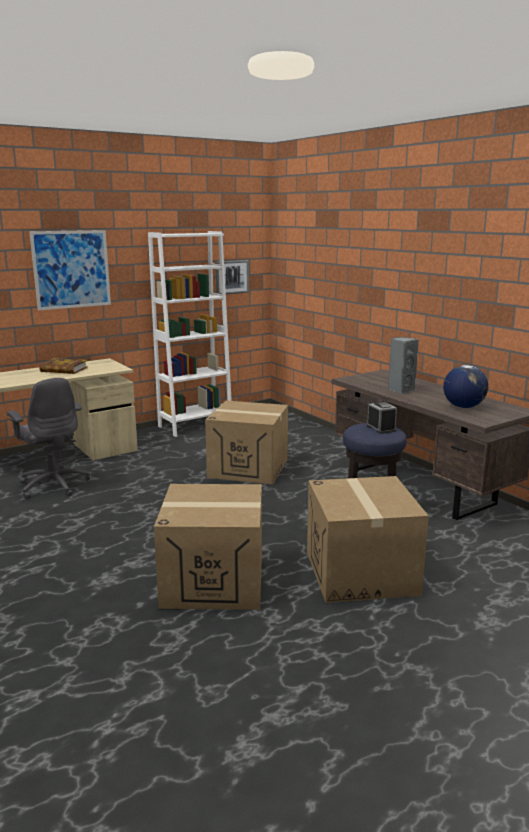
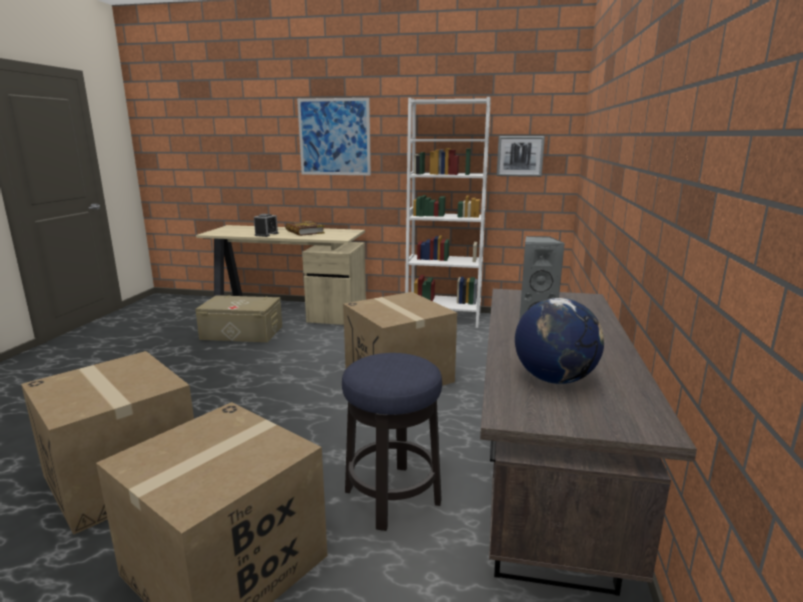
camera: 45 degrees right, 0 degrees up
grey office chair [7,378,90,499] -> beige storage box [195,295,282,342]
alarm clock [367,402,397,434] -> alarm clock moved to [254,214,278,237]

